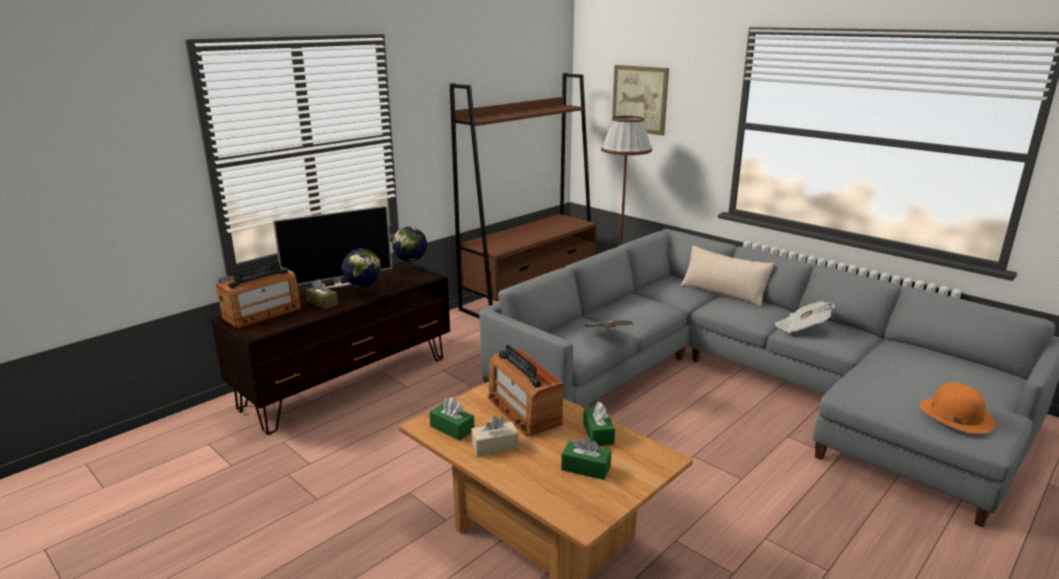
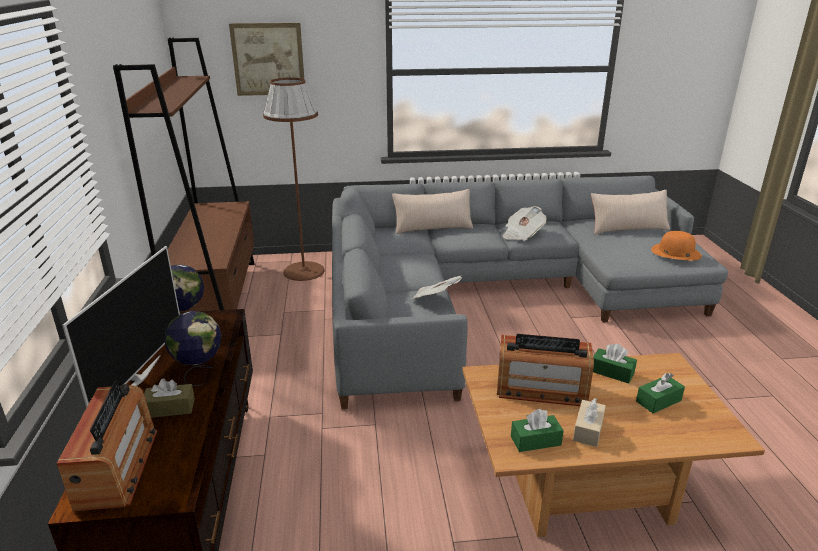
camera: 50 degrees left, 5 degrees up
none -> beige pillow [591,190,670,234]

